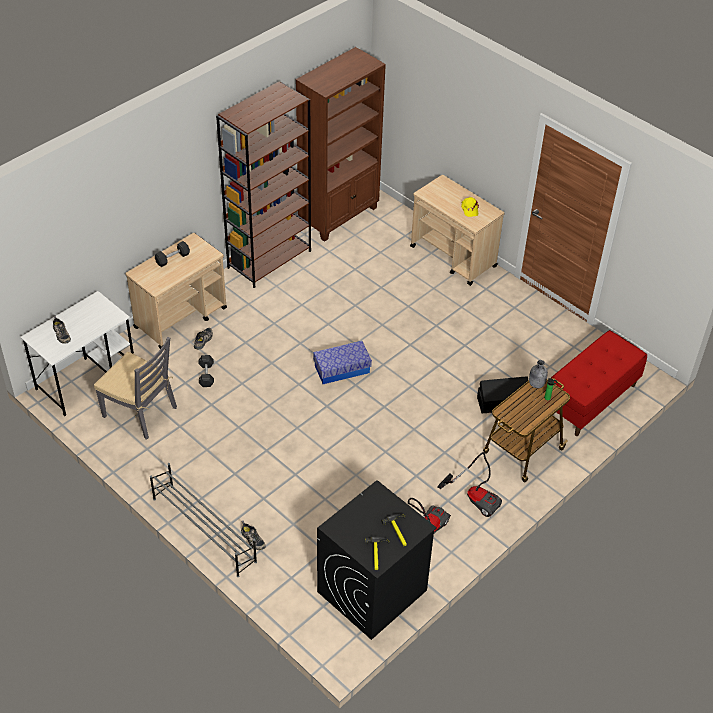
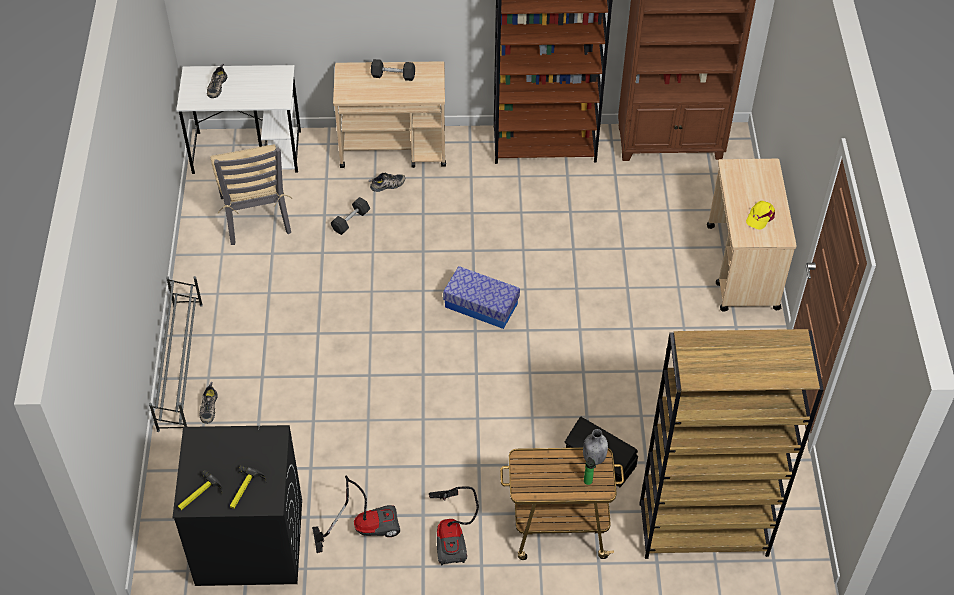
camera: 45 degrees right, 5 degrees up
red bench [546,330,647,436] -> brown bookcase [639,329,824,559]

